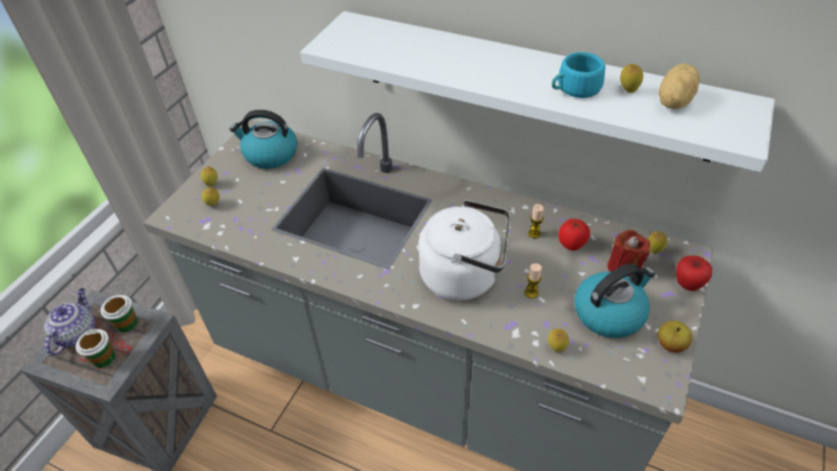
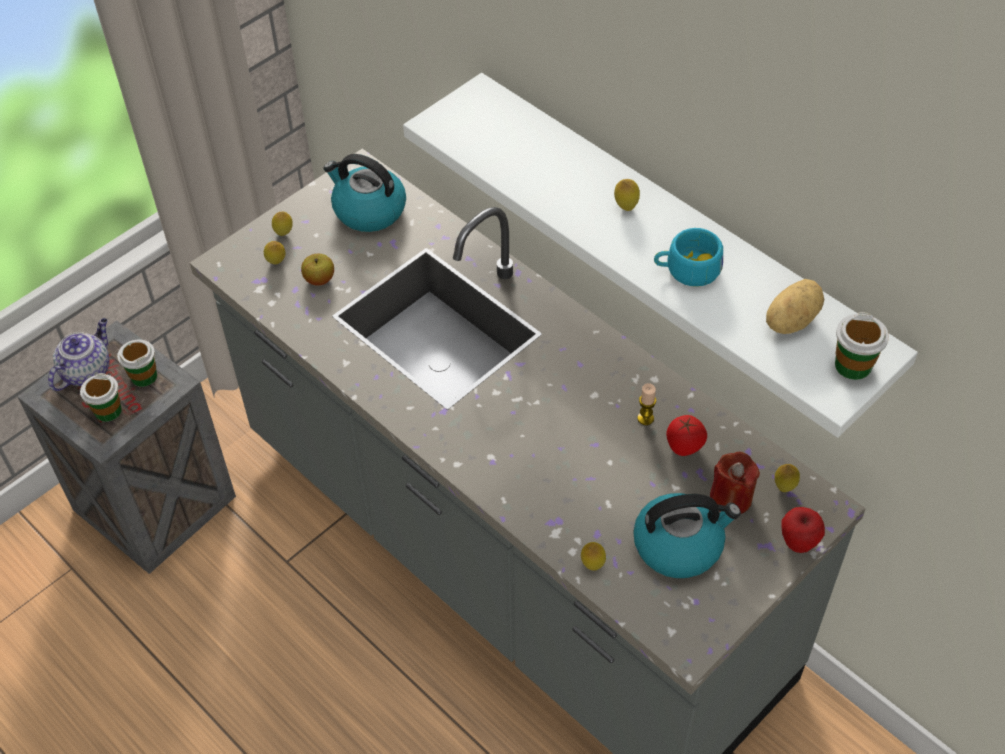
camera: 20 degrees right, 5 degrees up
white kettle [418,200,510,300] -> none
candle [525,263,542,298] -> none
lemon [620,64,643,93] -> lemon moved to [614,179,640,211]
apple [658,321,692,352] -> apple moved to [301,254,334,286]
none -> cup [835,312,889,380]

